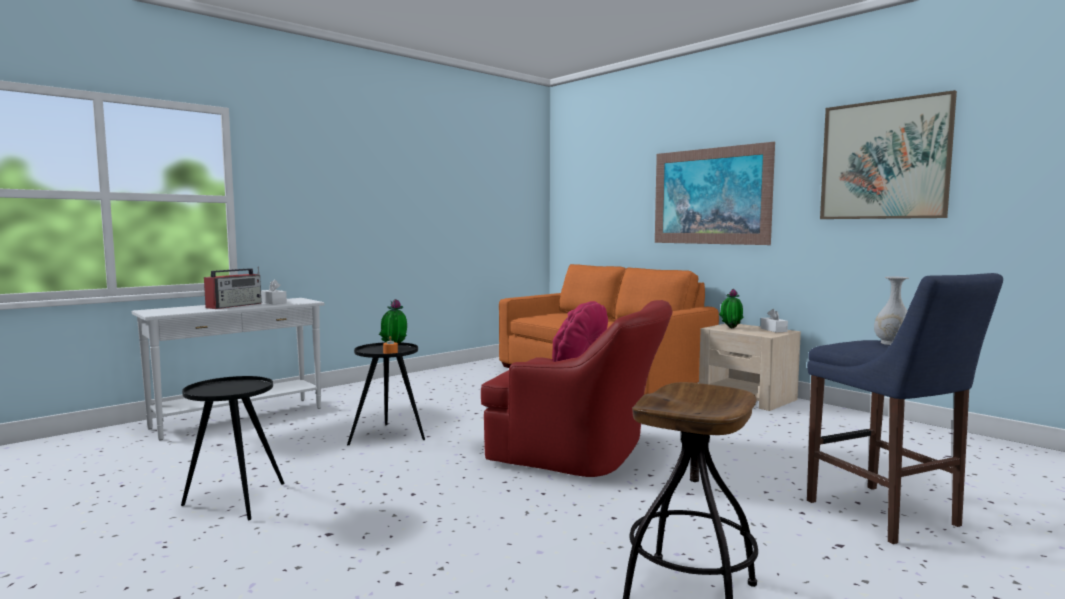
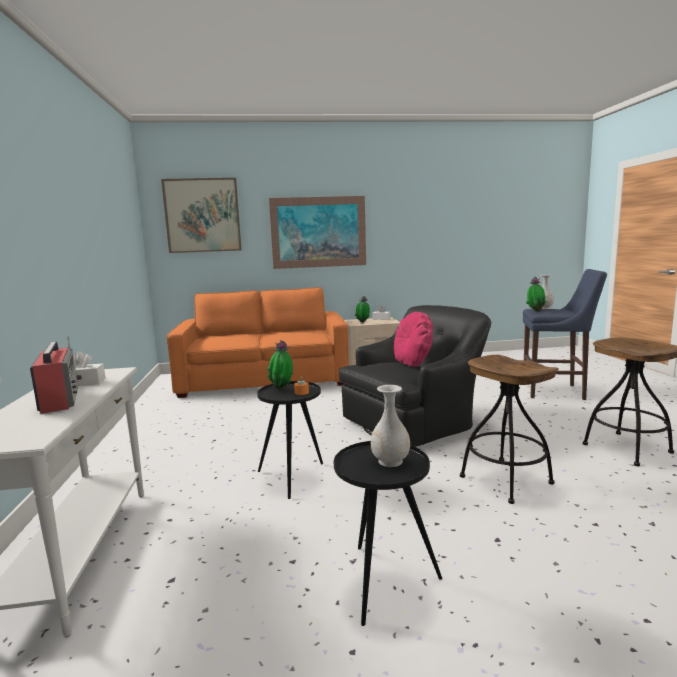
camera: 55 degrees left, 5 degrees up
red armchair [481,300,673,477] -> black armchair [339,305,491,447]
picture [820,90,957,219] -> picture moved to [161,178,242,253]
none -> white vase [371,385,410,467]
none -> brown stool [460,355,559,504]
none -> potted plant [526,277,546,312]

